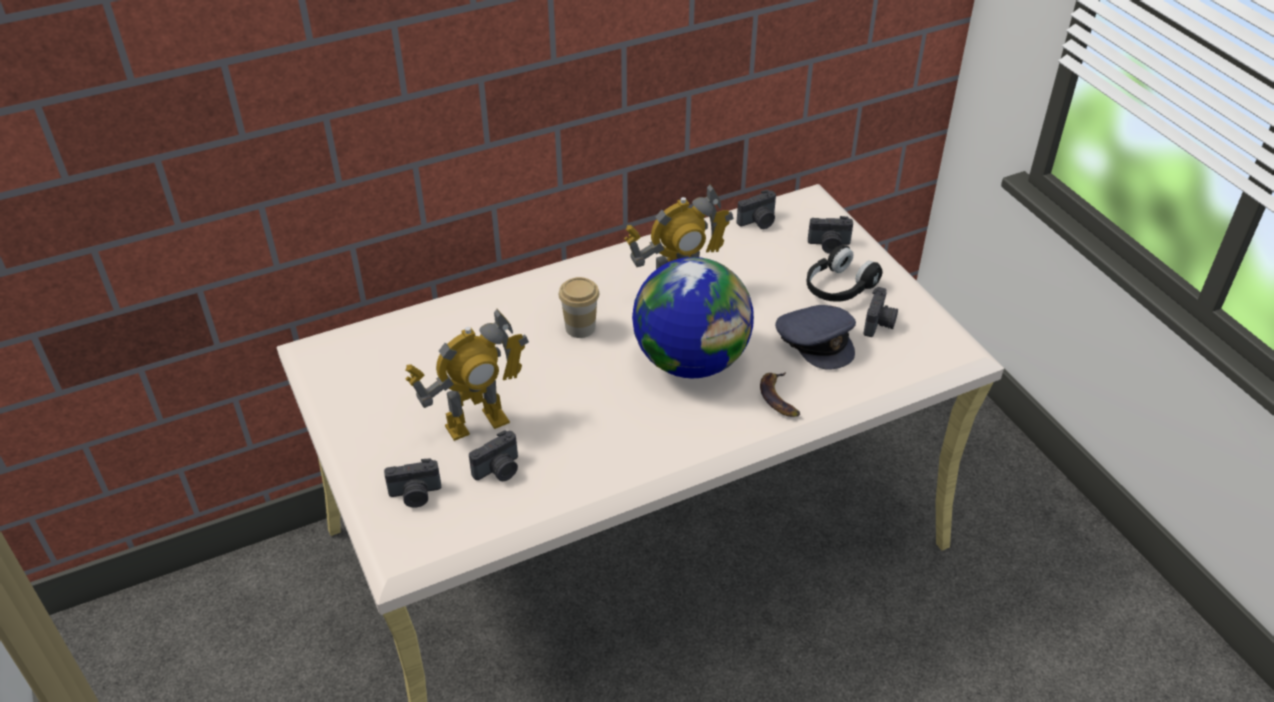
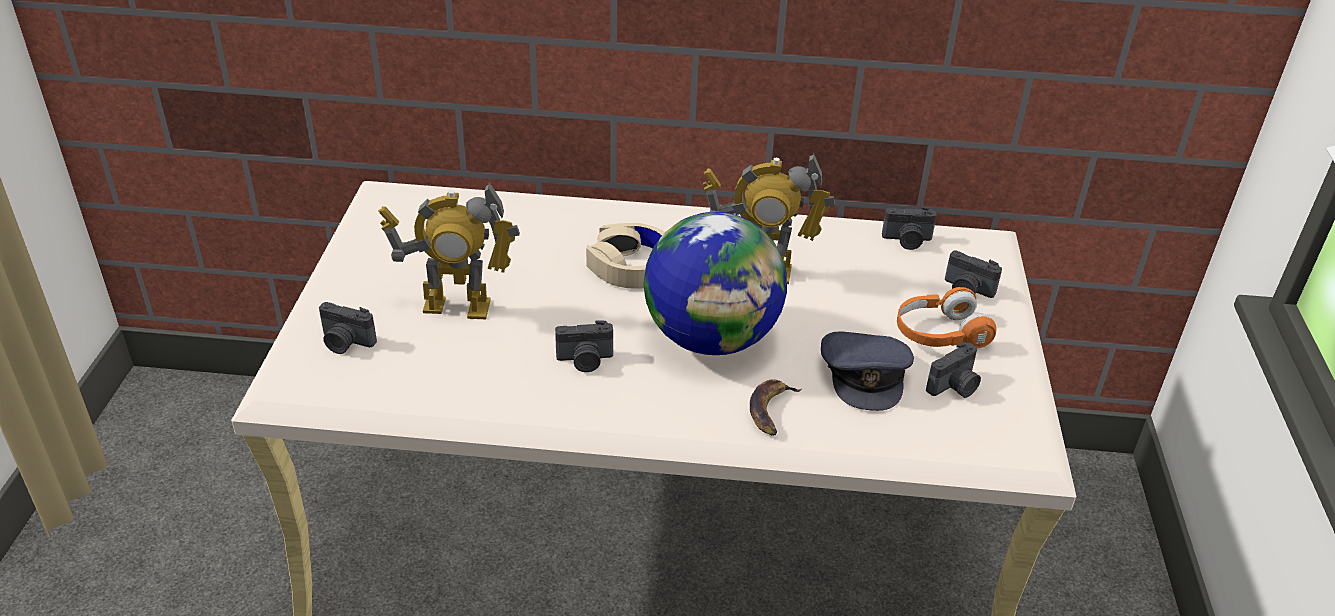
camera: 30 degrees right, 5 degrees down
camera [469,430,518,481] -> camera moved to [555,321,613,372]
cup [559,277,599,338] -> beige headphones [586,223,665,289]
black headphones [806,245,883,302] -> orange headphones [897,287,996,348]

